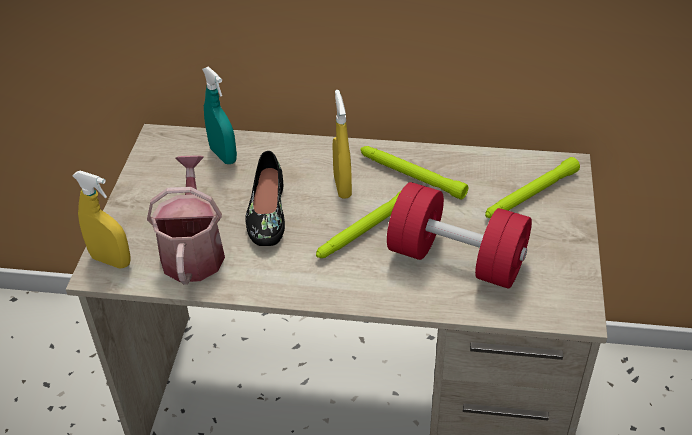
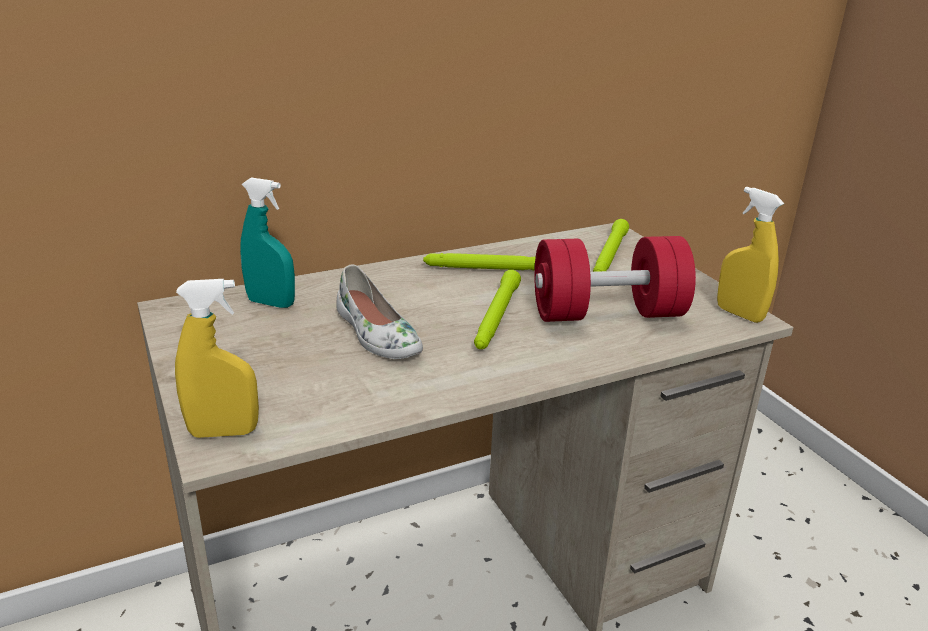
camera: 35 degrees left, 15 degrees down
watering can [147,155,225,285] -> none
black shoe [245,151,285,246] -> white shoe [337,265,423,359]
yellow spray bottle [333,90,352,199] -> yellow spray bottle moved to [717,187,784,323]

